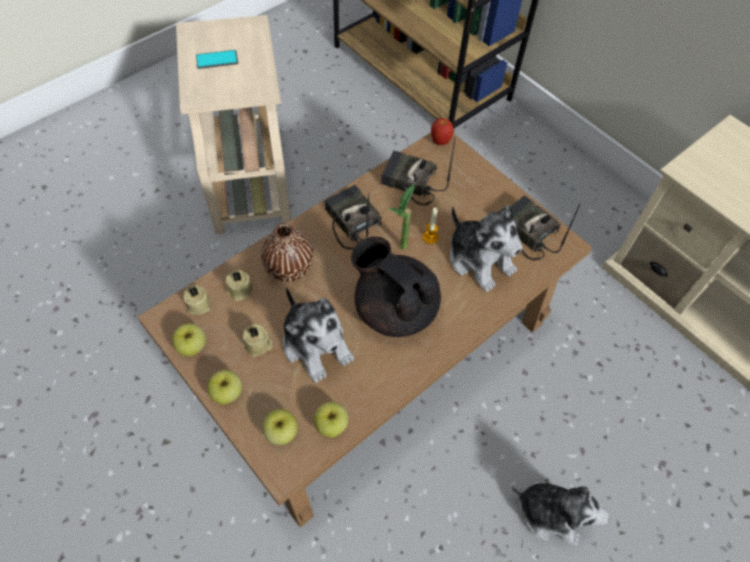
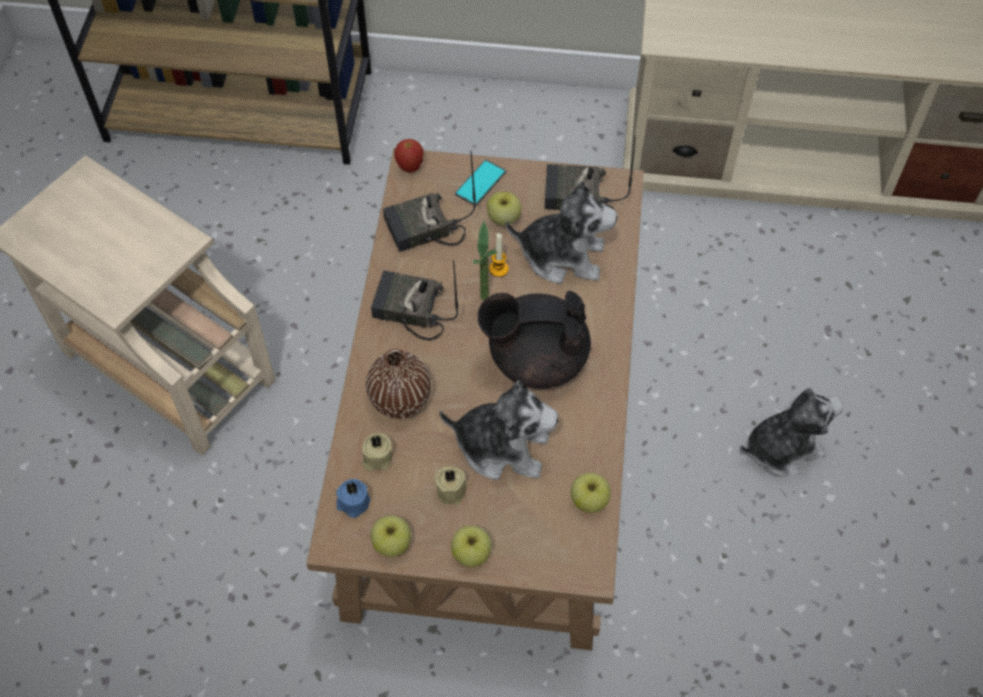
camera: 40 degrees left, 0 degrees up
beige candle [183,285,211,315] -> blue candle [336,479,371,518]
phone [196,50,239,69] -> phone moved to [455,159,506,206]
apple [262,409,298,445] -> apple moved to [487,192,521,226]

